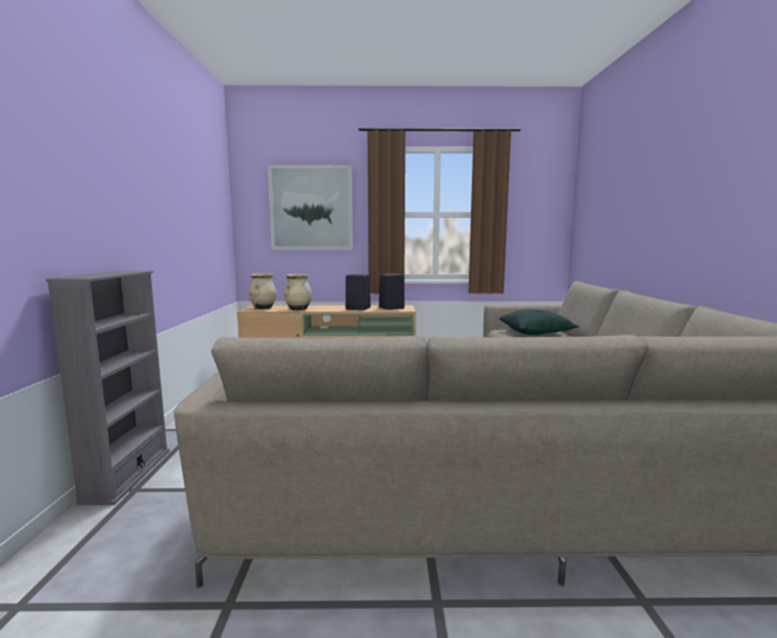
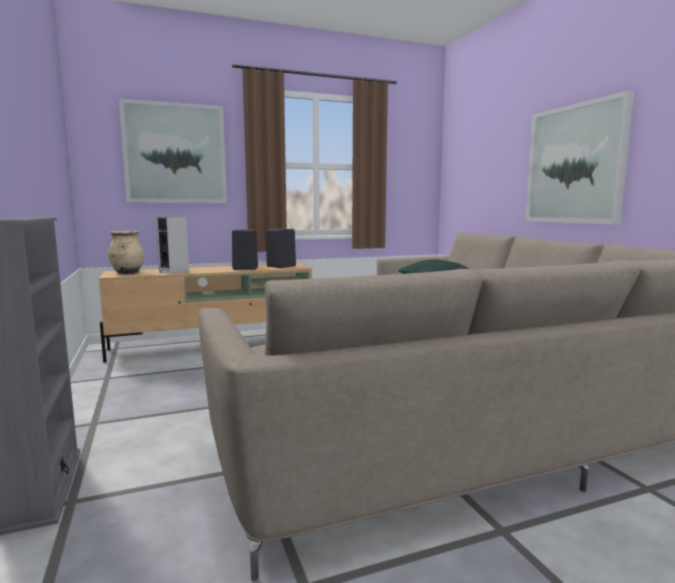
camera: 20 degrees left, 0 degrees up
beige vase [284,274,312,310] -> speaker [156,217,189,274]
none -> picture [525,90,634,224]

